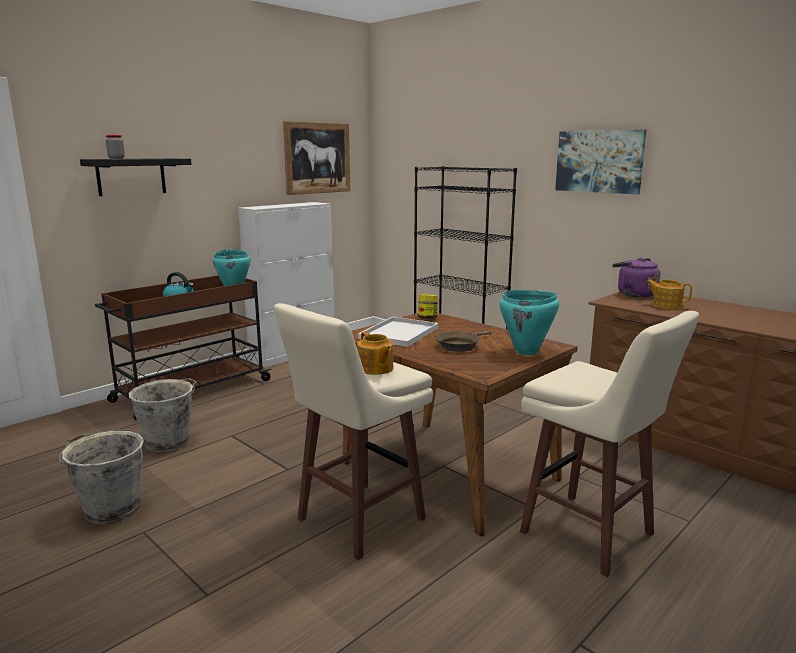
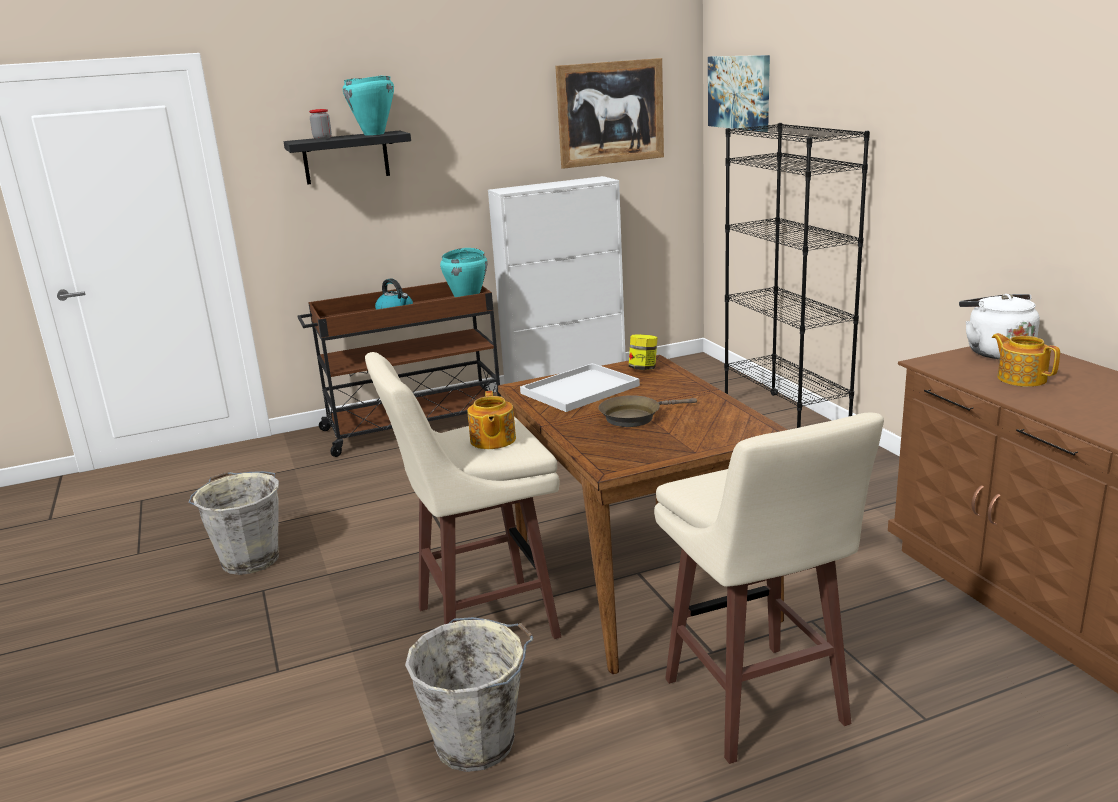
camera: 25 degrees right, 5 degrees up
grey bucket [129,378,197,453] -> grey bucket moved to [405,617,534,772]
turquoise cooking pot [499,290,559,355] -> turquoise cooking pot moved to [343,76,394,135]
picture [555,130,647,194] -> picture moved to [708,55,770,132]
purple kettle [612,258,661,298] -> white kettle [959,294,1040,359]

